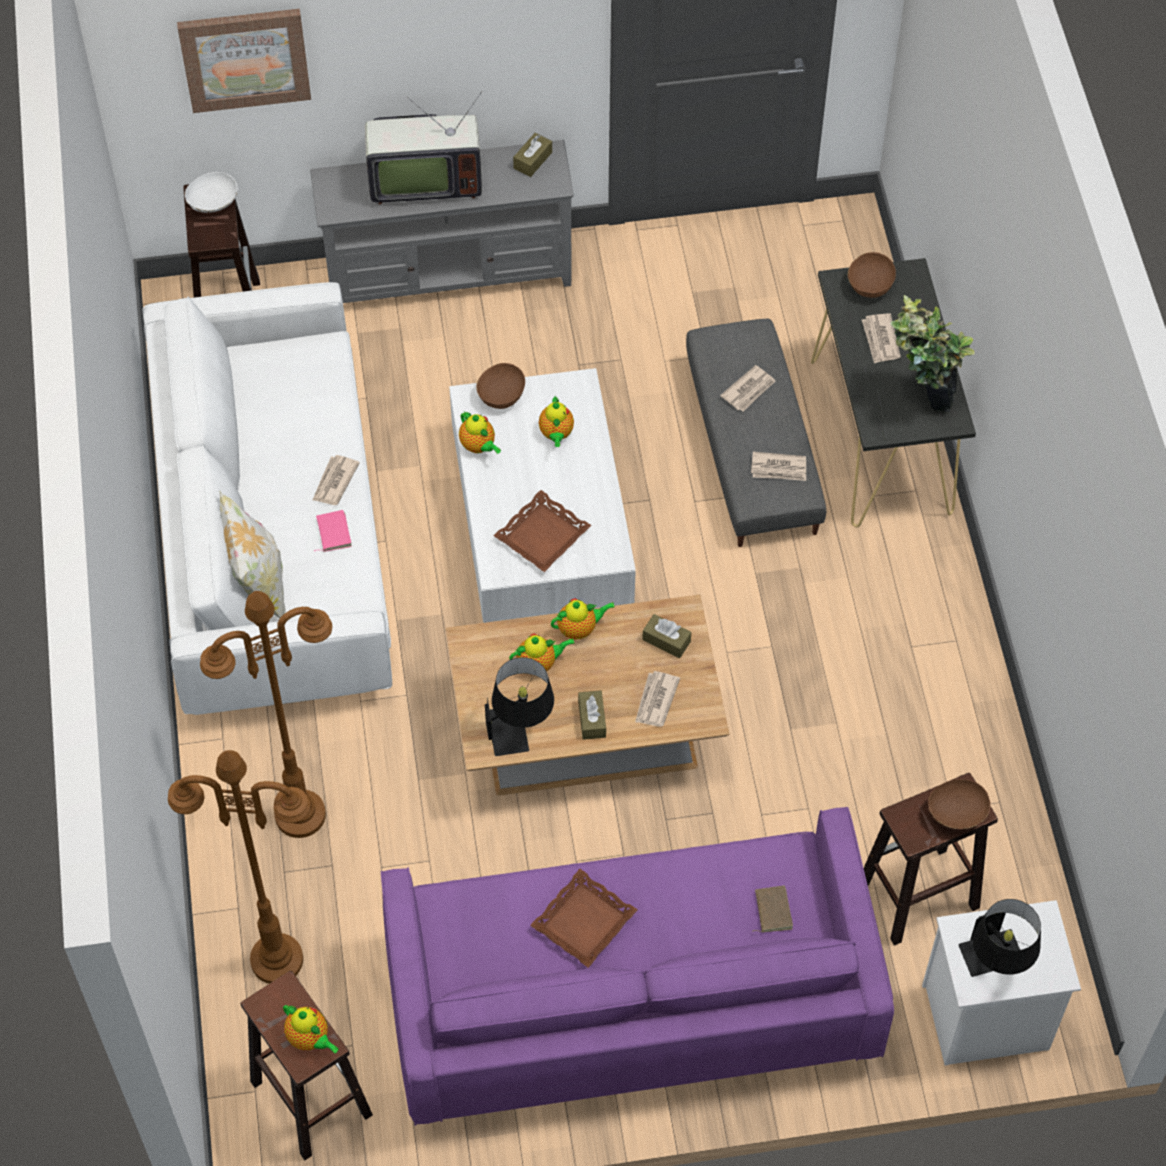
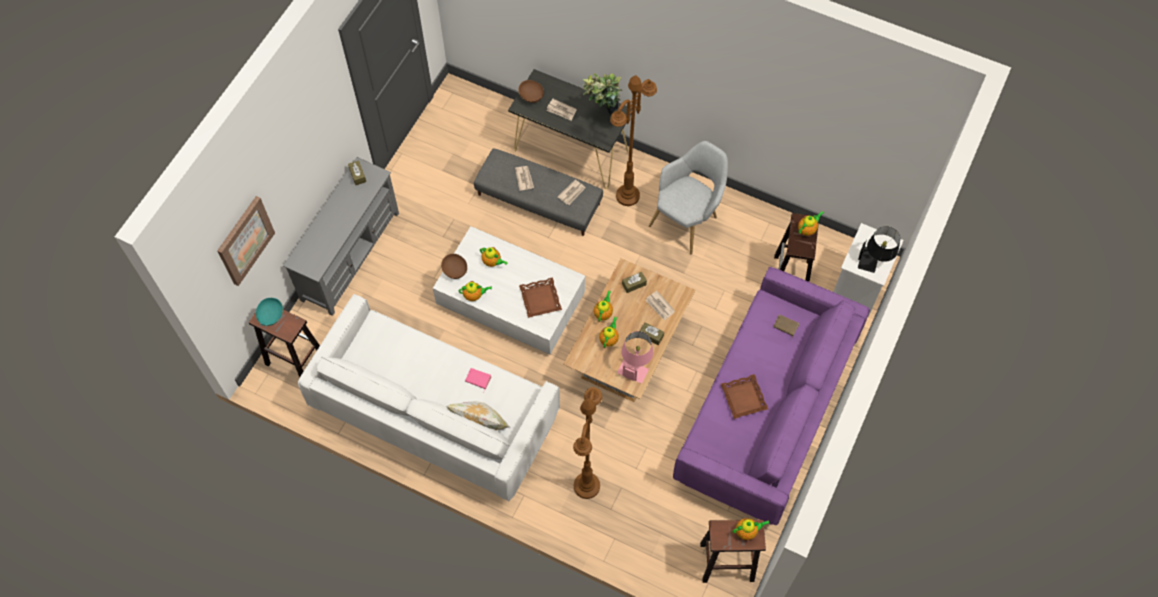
camera: 55 degrees left, 5 degrees up
brown floor lamp [168,750,310,984] -> brown floor lamp moved to [610,75,657,206]
white bowl [185,172,238,213] -> turquoise bowl [256,298,283,326]
newspaper [312,455,360,505] -> none
television [365,91,482,205] -> none
black table lamp [485,657,554,756] -> pink table lamp [617,331,653,384]
brown bowl [928,779,991,829] -> teapot [798,211,824,236]
none -> grey armchair [649,141,728,255]

